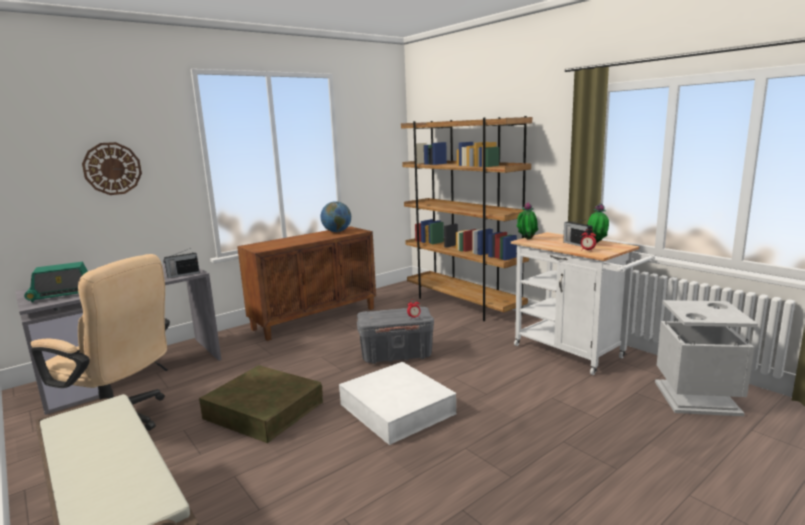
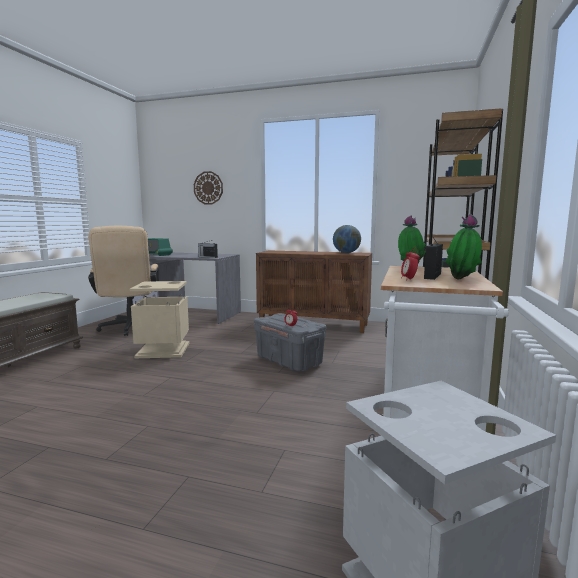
camera: 55 degrees right, 5 degrees down
brown storage box [199,365,323,443] -> beige trash can [130,281,189,358]
white storage box [339,362,456,445] -> none

